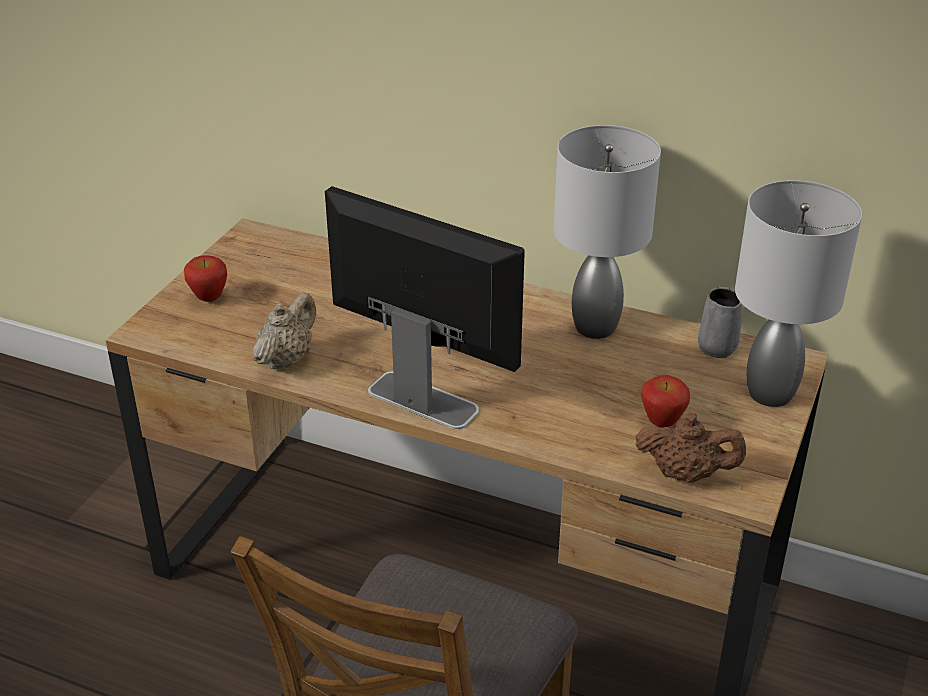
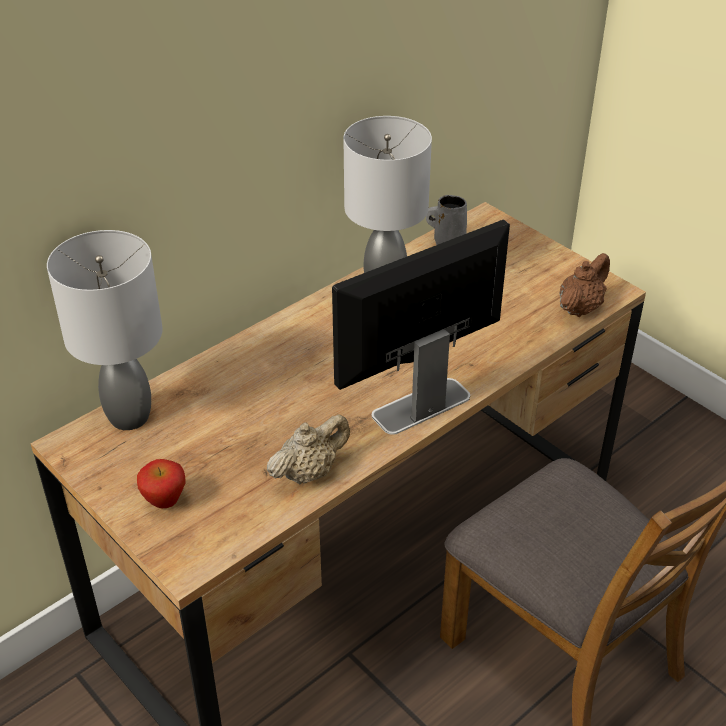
camera: 65 degrees left, 5 degrees up
beige teapot [253,292,316,371] -> beige teapot turned 90 degrees clockwise [267,414,350,484]
apple [641,375,690,428] -> none
grey table lamp [735,180,862,407] -> grey table lamp moved to [47,230,163,430]

